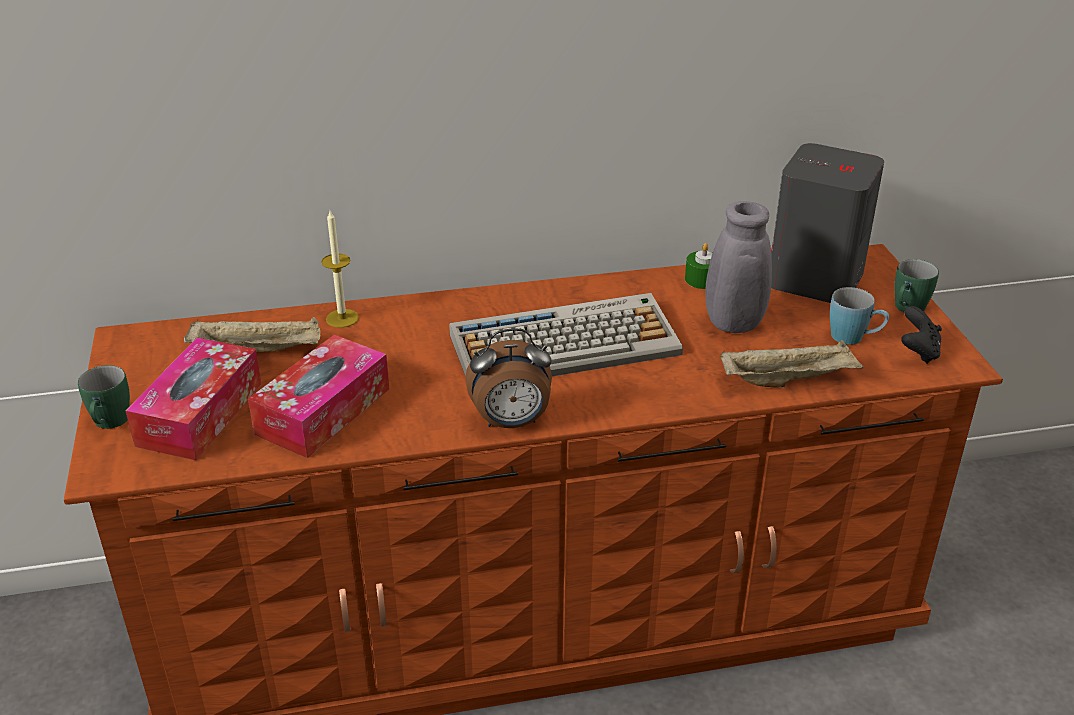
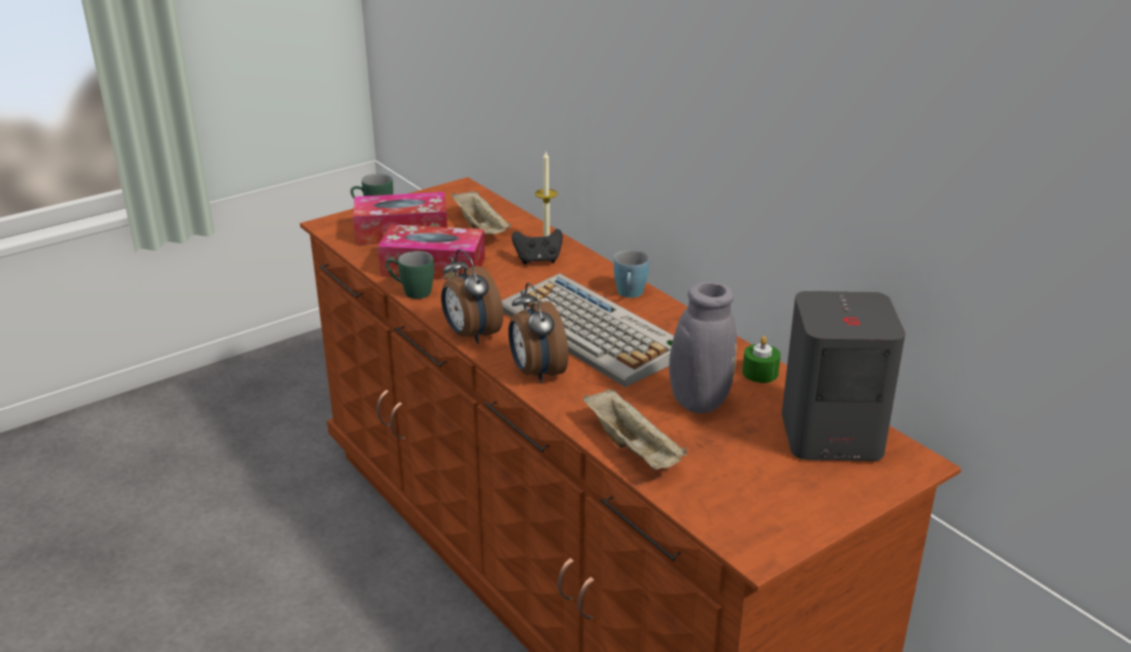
camera: 65 degrees right, 5 degrees down
blue mug [830,287,889,345] -> blue mug moved to [614,250,649,298]
green mug [894,259,939,312] -> green mug moved to [386,251,434,299]
black game controller [901,306,942,364] -> black game controller moved to [512,229,563,264]
none -> alarm clock [508,283,568,384]

